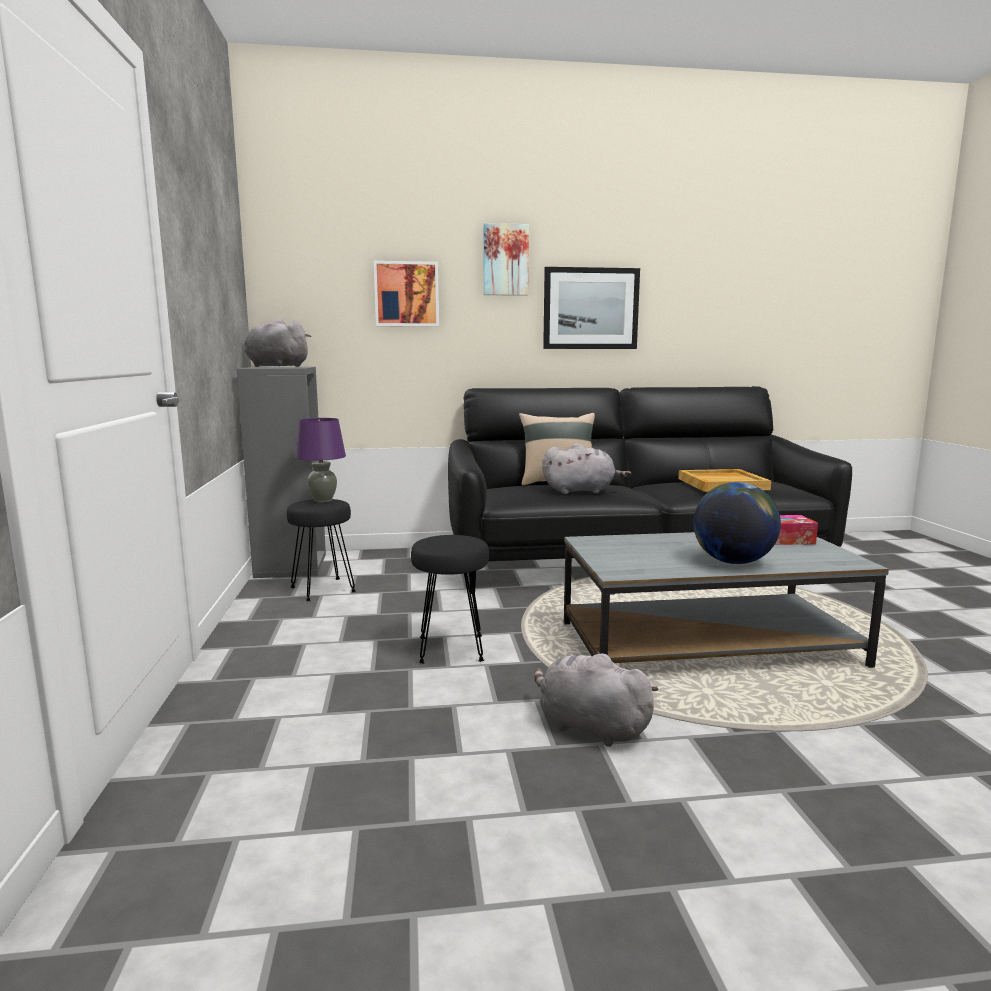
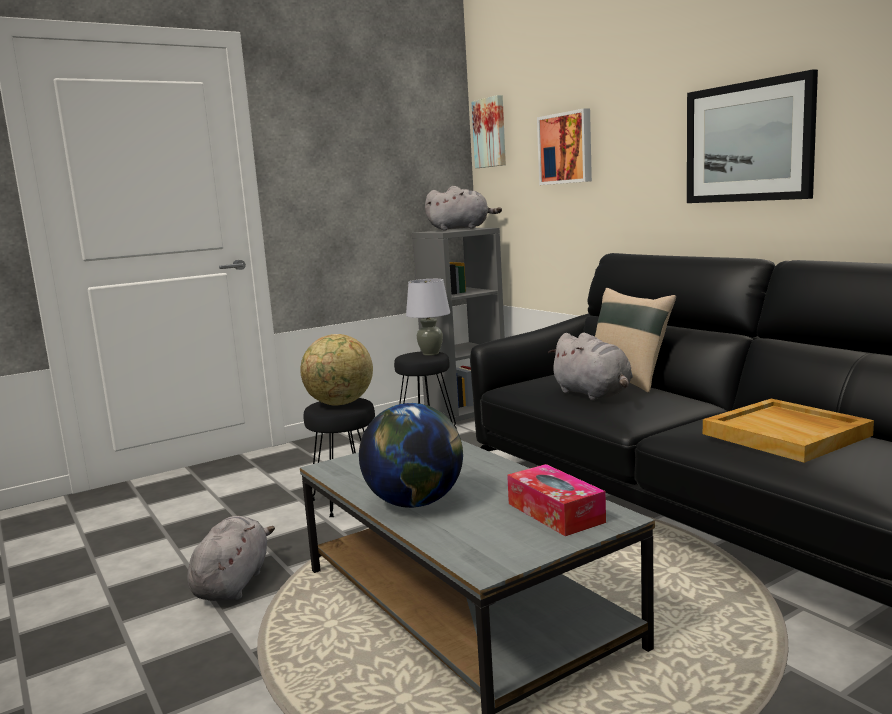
camera: 65 degrees right, 0 degrees up
grey plush toy [244,318,311,367] -> grey plush toy turned 90 degrees clockwise [425,186,502,230]
purple table lamp [295,418,346,503] -> grey table lamp [406,279,450,356]
picture [483,223,529,296] -> picture moved to [472,95,506,168]
none -> globe [300,334,373,406]

